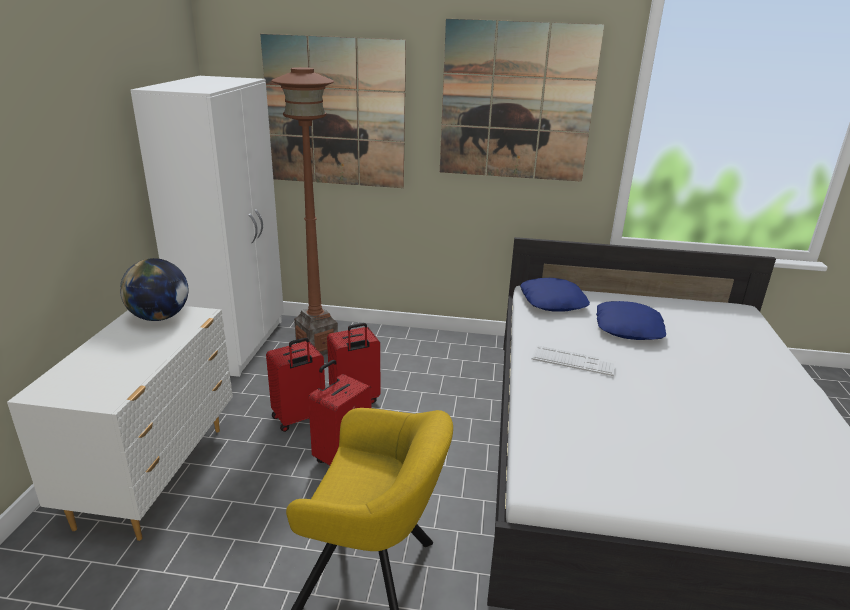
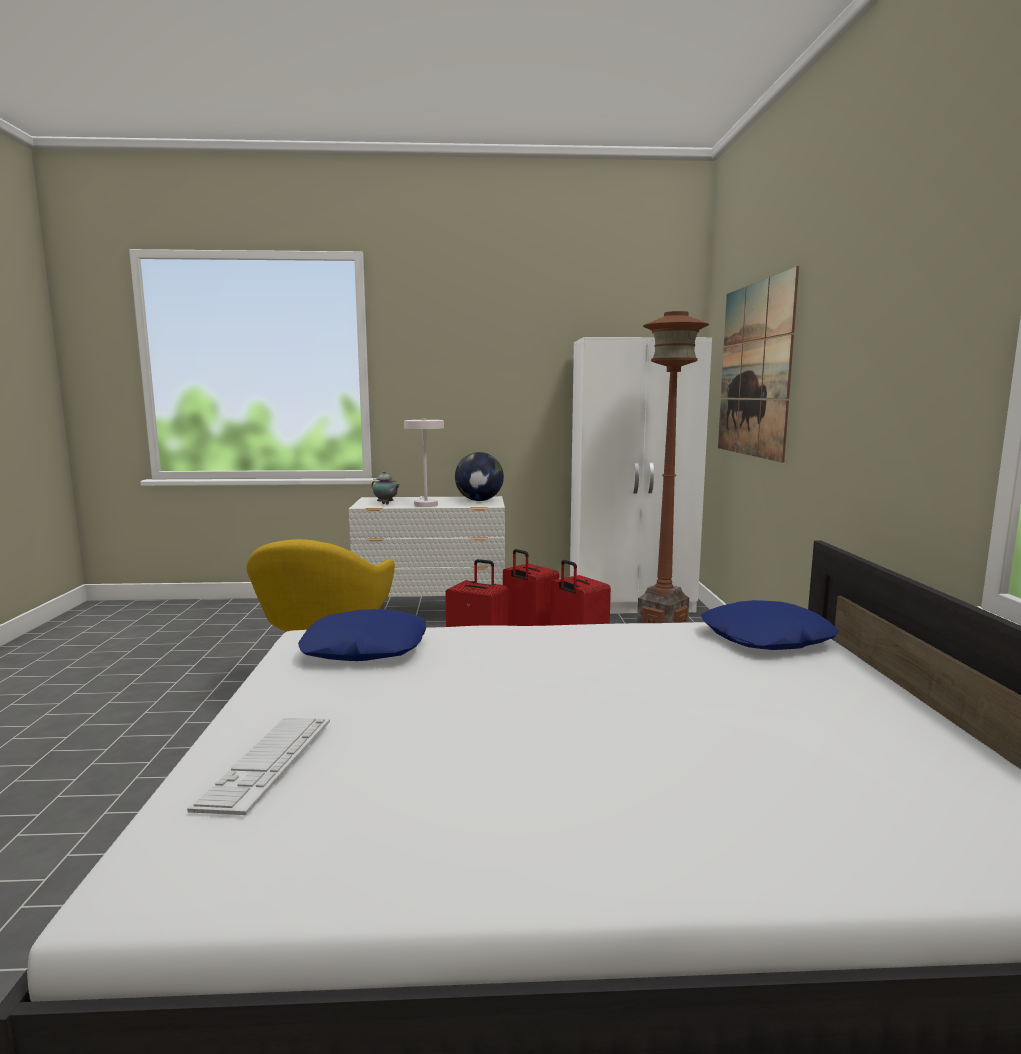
camera: 80 degrees right, 15 degrees down
picture [440,19,605,182] -> none
keyboard [532,345,616,376] -> keyboard moved to [187,718,330,815]
blue pillow [596,301,666,340] -> blue pillow moved to [298,609,426,661]
none -> teapot [371,471,400,505]
none -> white table lamp [404,419,444,507]

